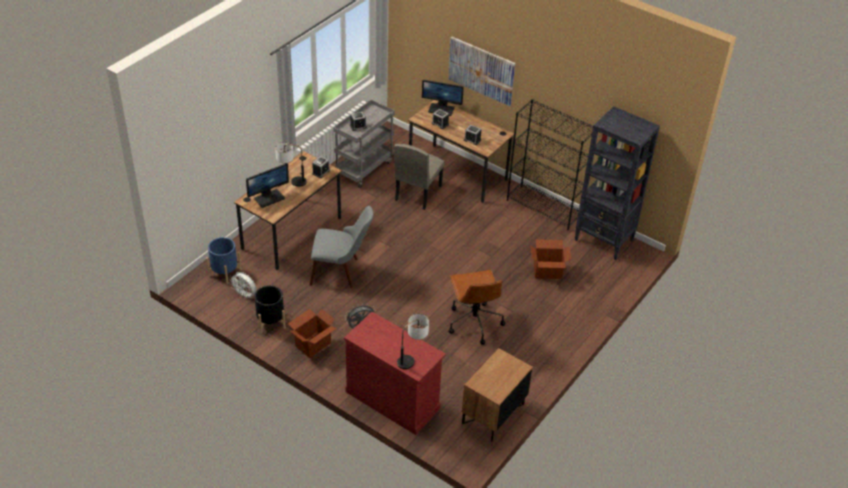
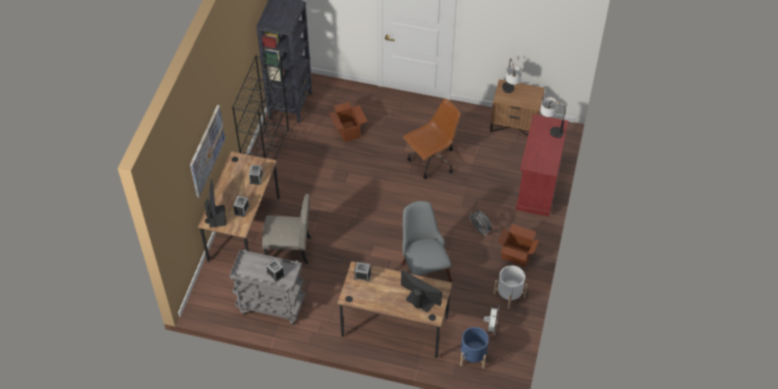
camera: 110 degrees left, 10 degrees up
black planter [254,285,286,333] -> white planter [493,266,528,309]
table lamp [275,142,306,187] -> table lamp moved to [502,58,522,93]

